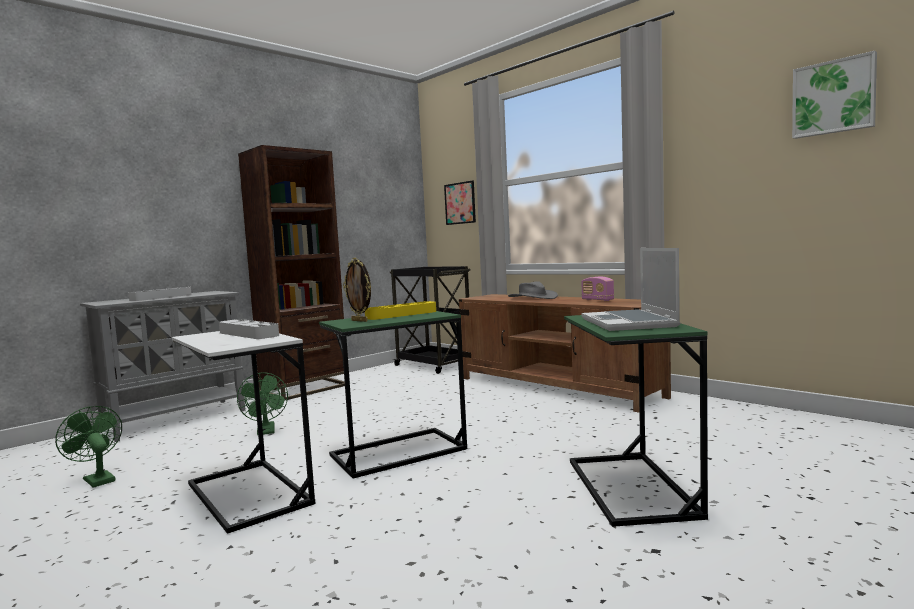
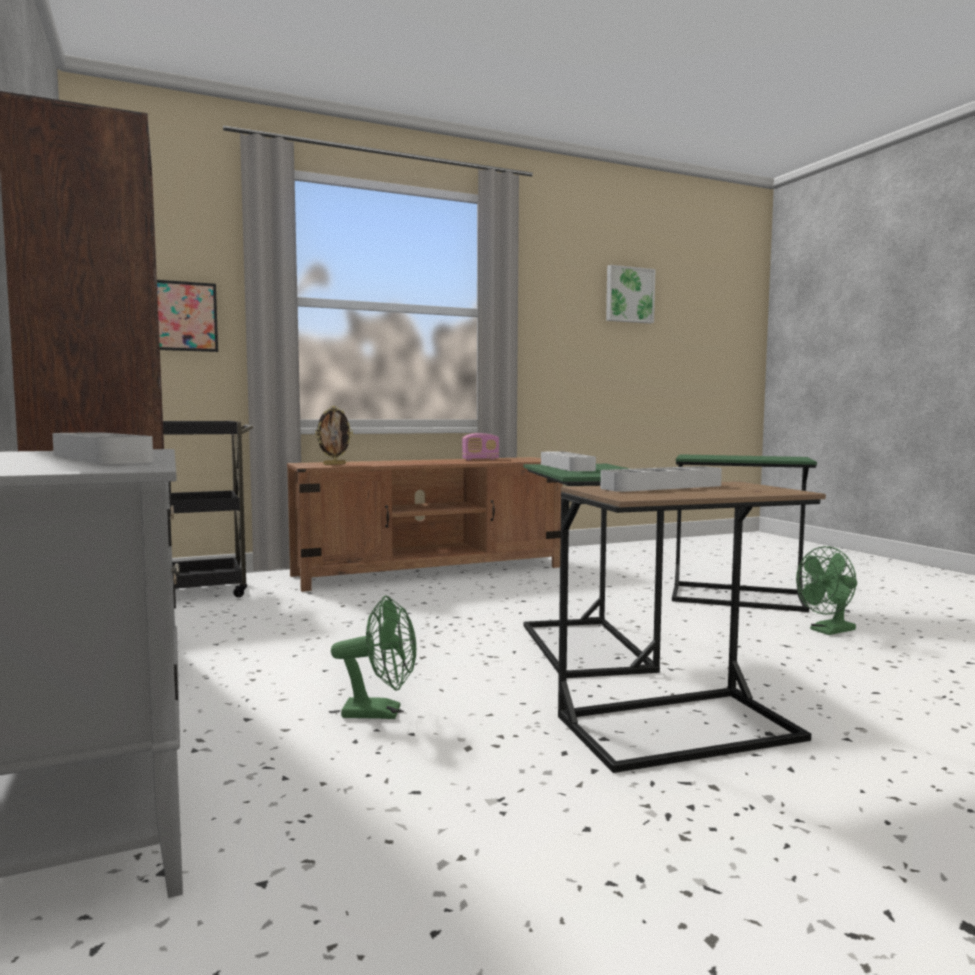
camera: 70 degrees left, 0 degrees up
green fan [55,406,122,488] -> green fan moved to [796,546,857,635]
white side table [172,331,316,534] -> brown side table [558,482,826,773]
picture frame [343,258,371,322] -> picture frame moved to [315,406,353,465]
yellow tray [365,301,436,320] -> grey tray [541,452,596,471]
grey hat [508,281,558,299] -> none
laptop [581,248,680,331] -> none

